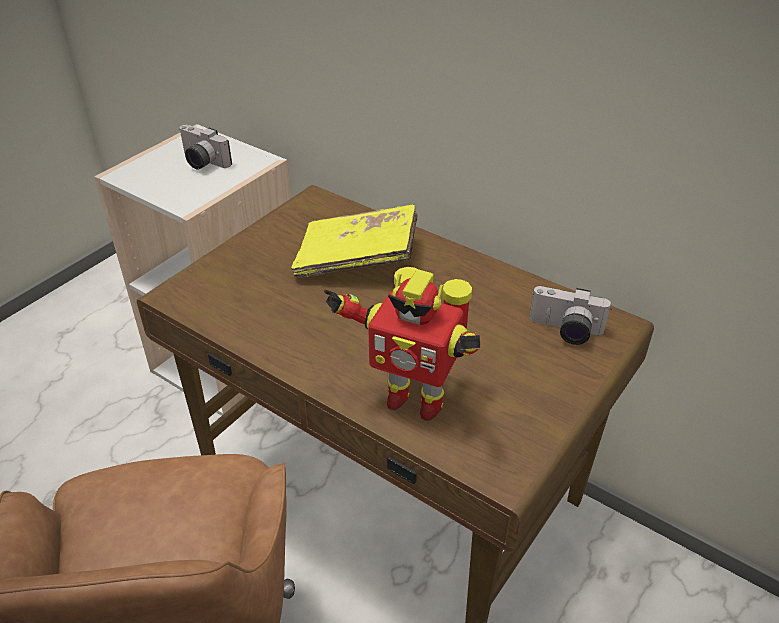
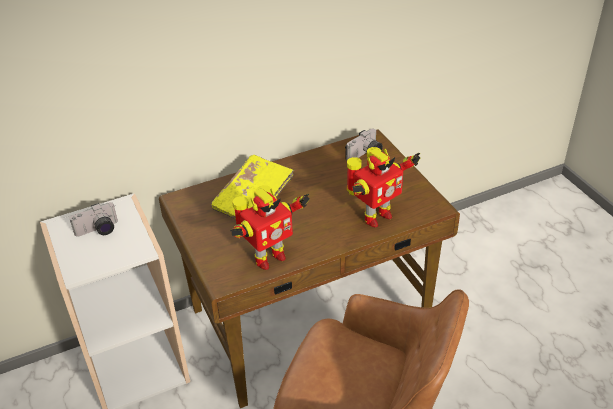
camera: 60 degrees left, 0 degrees up
none -> toy robot [230,185,310,270]

